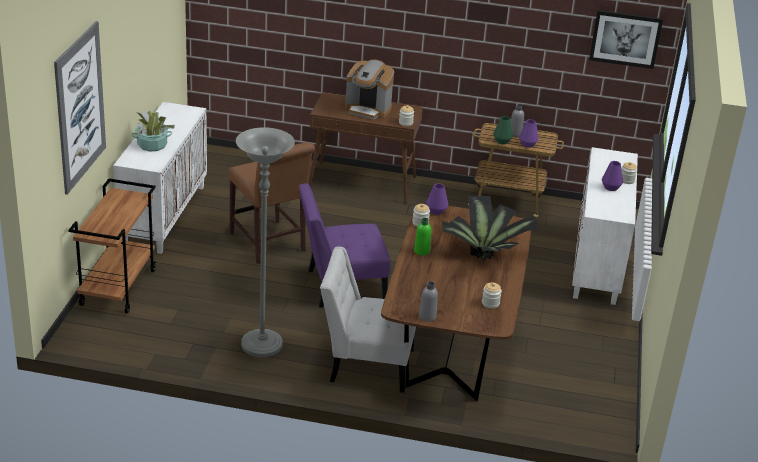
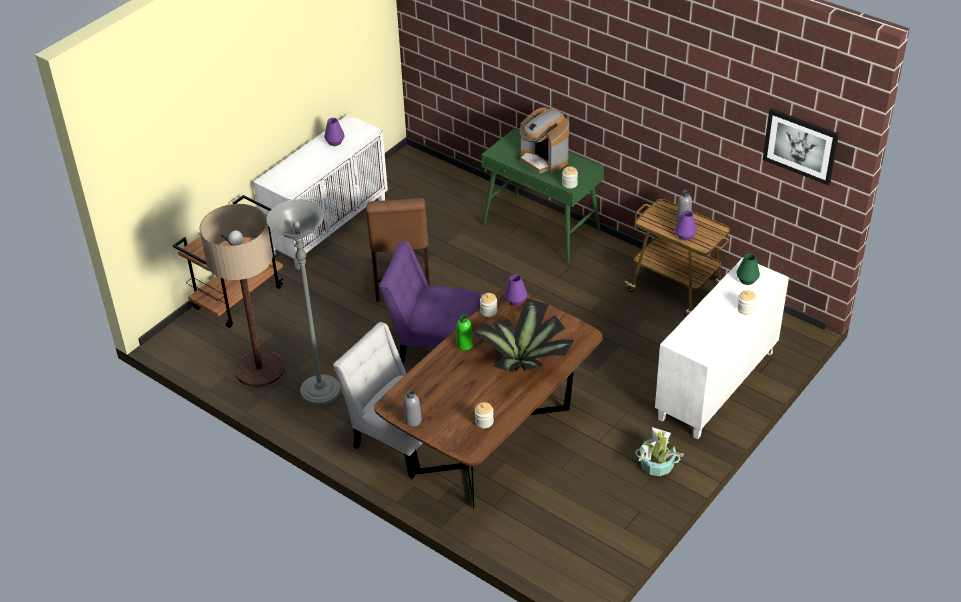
camera: 30 degrees right, 10 degrees up
picture [54,21,106,195] -> none
potted plant [131,110,175,152] -> potted plant moved to [635,427,684,476]
brown console table [309,92,423,203] -> green console table [481,129,604,264]
green vase [493,116,513,144] -> green vase moved to [737,254,760,285]
purple vase [602,161,623,191] -> purple vase moved to [324,118,345,146]
none -> floor lamp [200,204,284,388]

